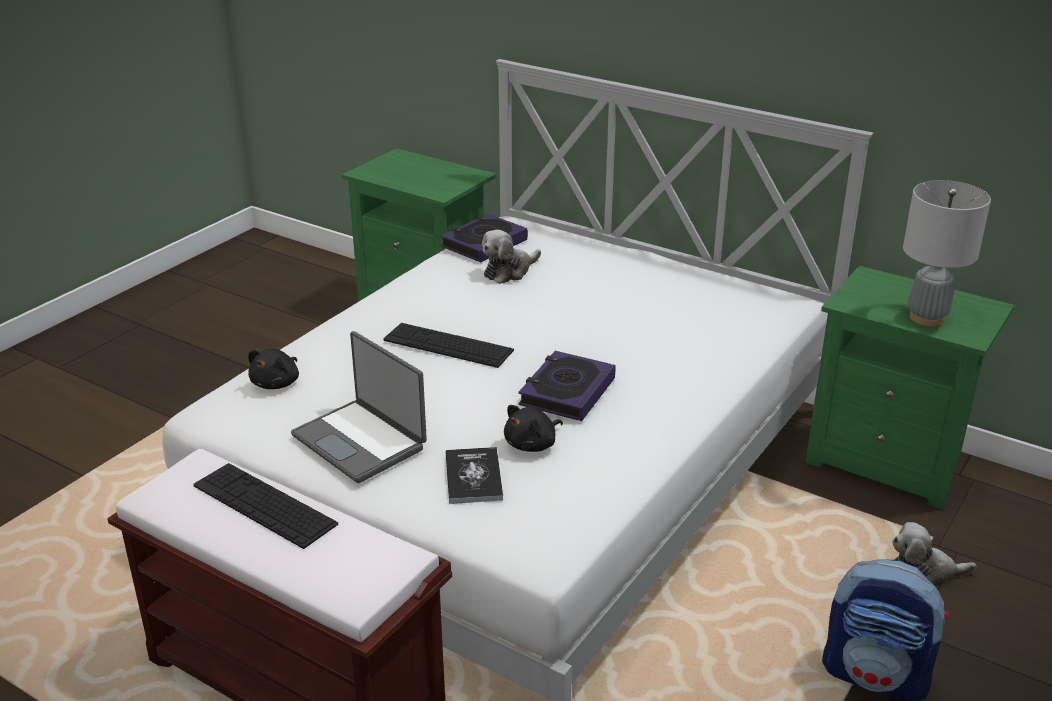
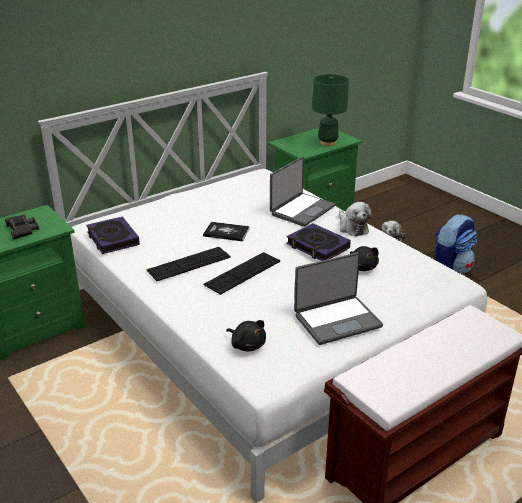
camera: 70 degrees left, 0 degrees up
keyboard [193,463,338,549] -> keyboard moved to [147,247,231,281]
book [446,447,503,504] -> book moved to [203,222,250,241]
plush toy [482,230,541,284] -> plush toy moved to [339,202,371,236]
grey table lamp [903,180,991,326] -> green table lamp [313,74,349,146]
none -> black binoculars [5,214,39,240]
none -> laptop [270,157,335,227]

